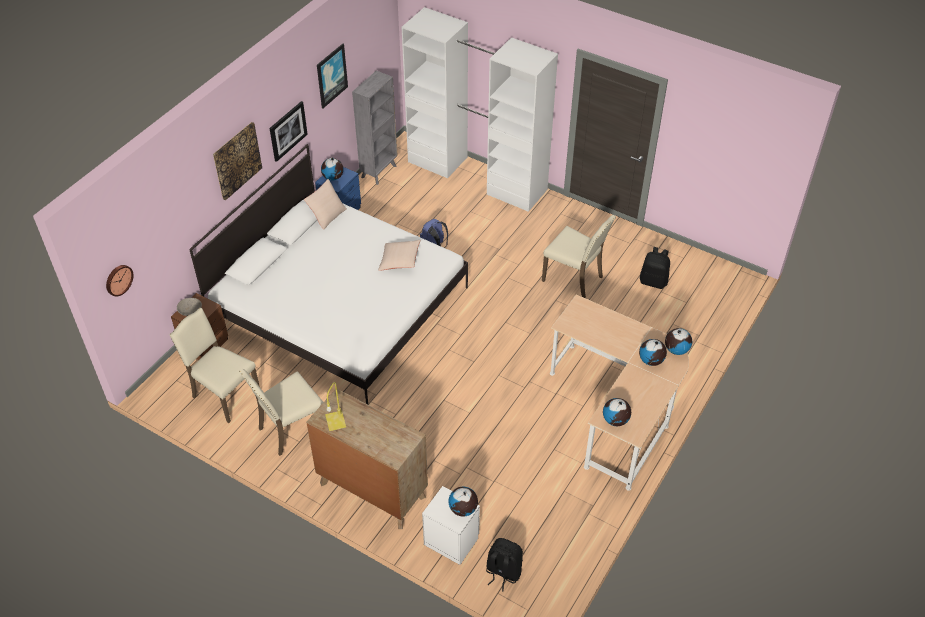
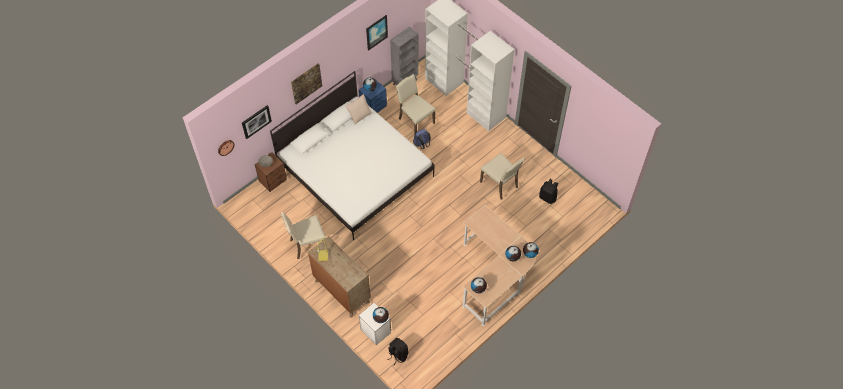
camera: 15 degrees right, 10 degrees up
beige chair [170,308,260,423] -> beige chair moved to [396,74,436,134]
picture [270,101,308,162] -> picture moved to [242,105,272,139]
beige pillow [378,240,420,271] -> none

